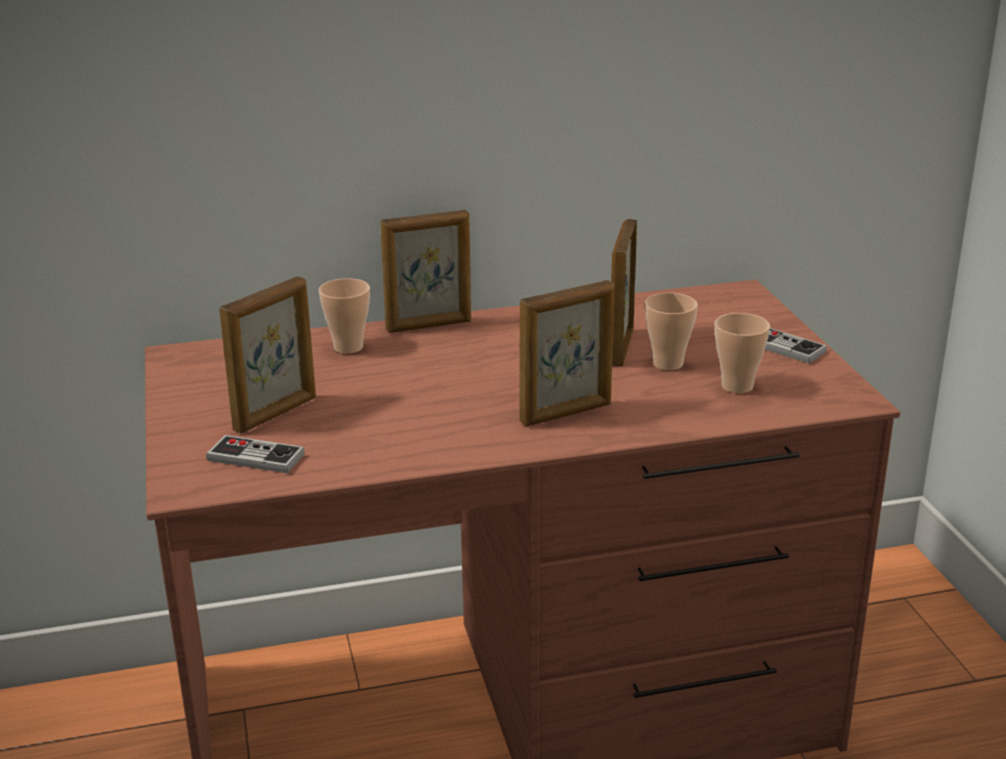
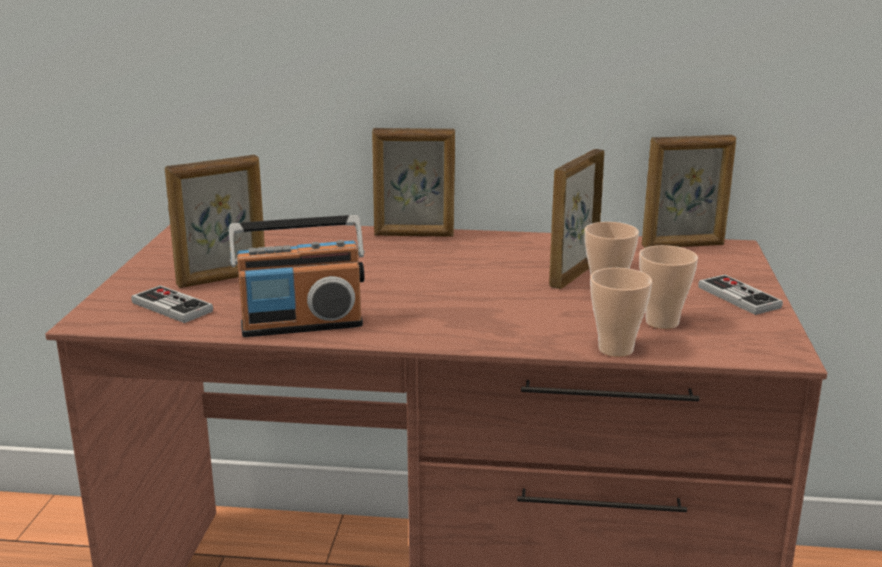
camera: 20 degrees right, 5 degrees down
cup [319,278,370,354] -> cup moved to [590,268,652,357]
picture frame [519,280,615,427] -> picture frame moved to [642,135,736,248]
none -> radio [229,215,364,337]

